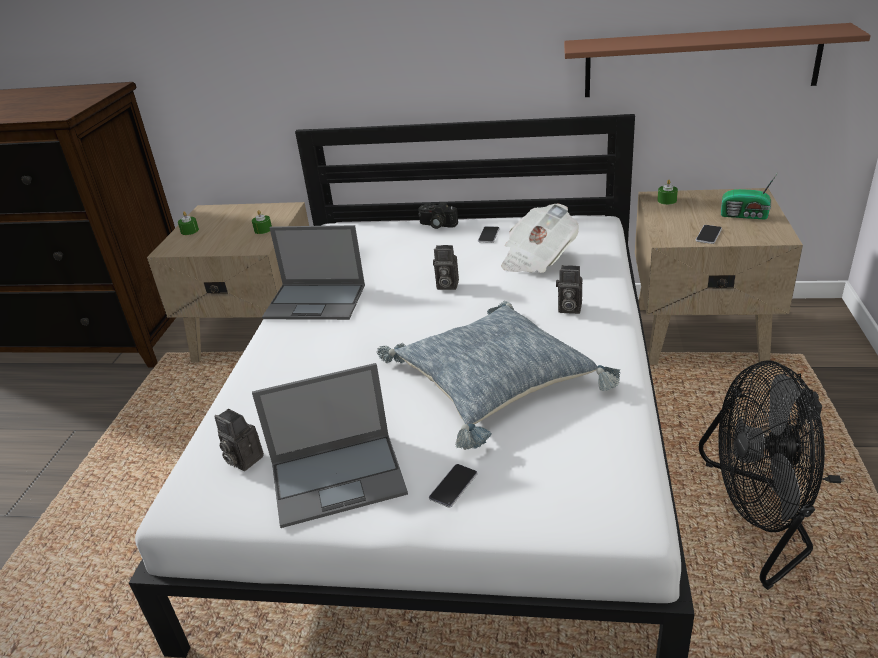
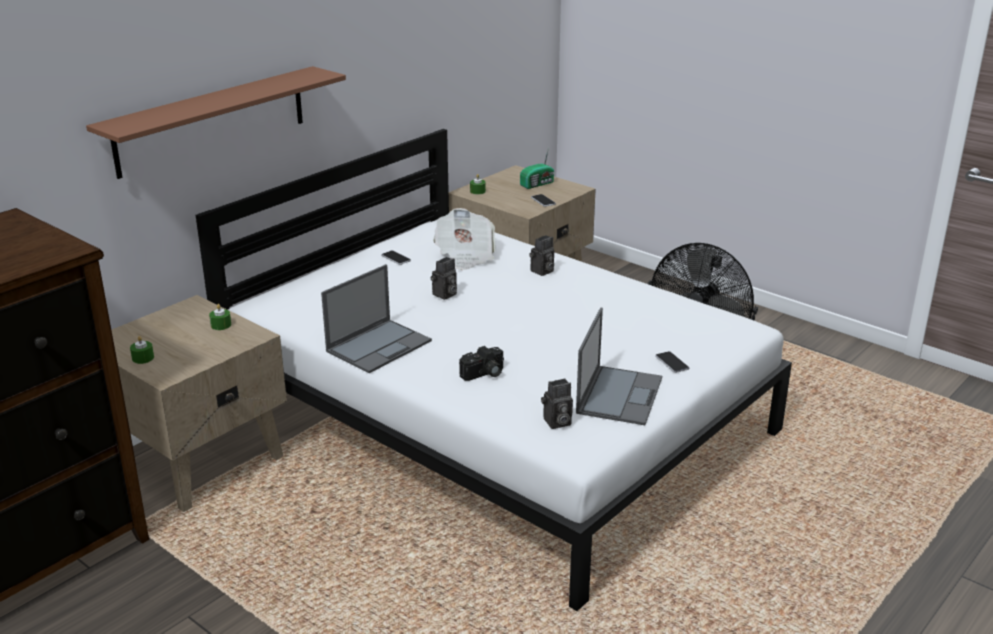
camera: 60 degrees left, 5 degrees down
pillow [377,301,620,450] -> none
camera [418,202,458,229] -> camera moved to [459,346,504,381]
brown shelf [564,23,871,97] -> brown shelf moved to [86,66,346,179]

